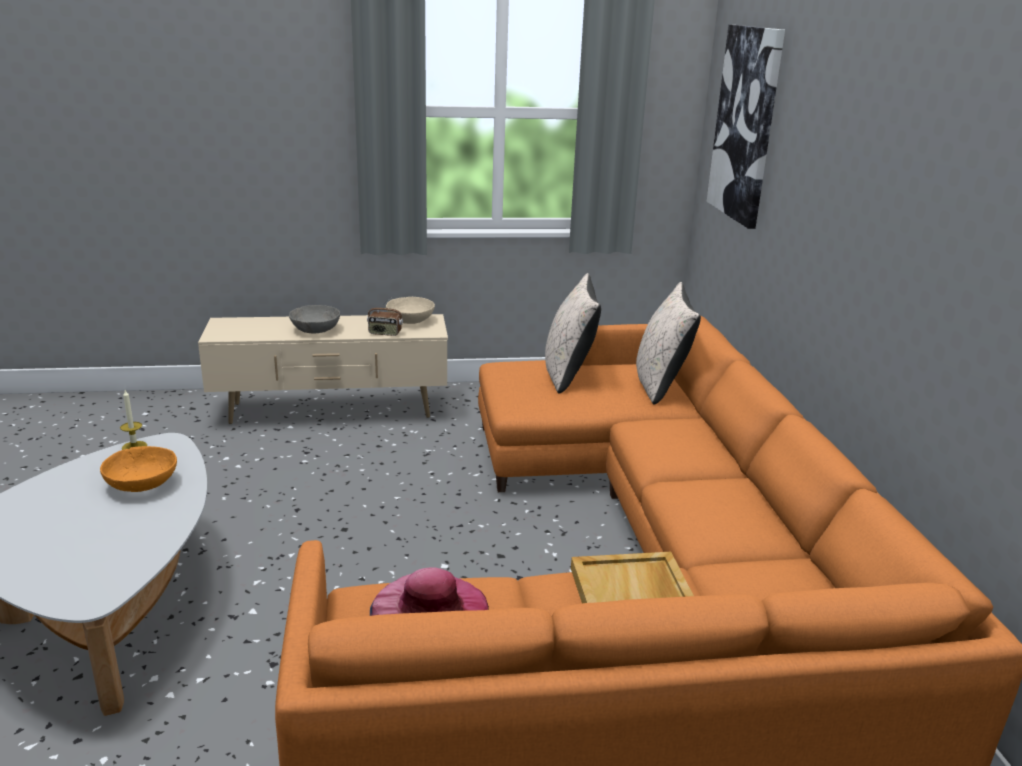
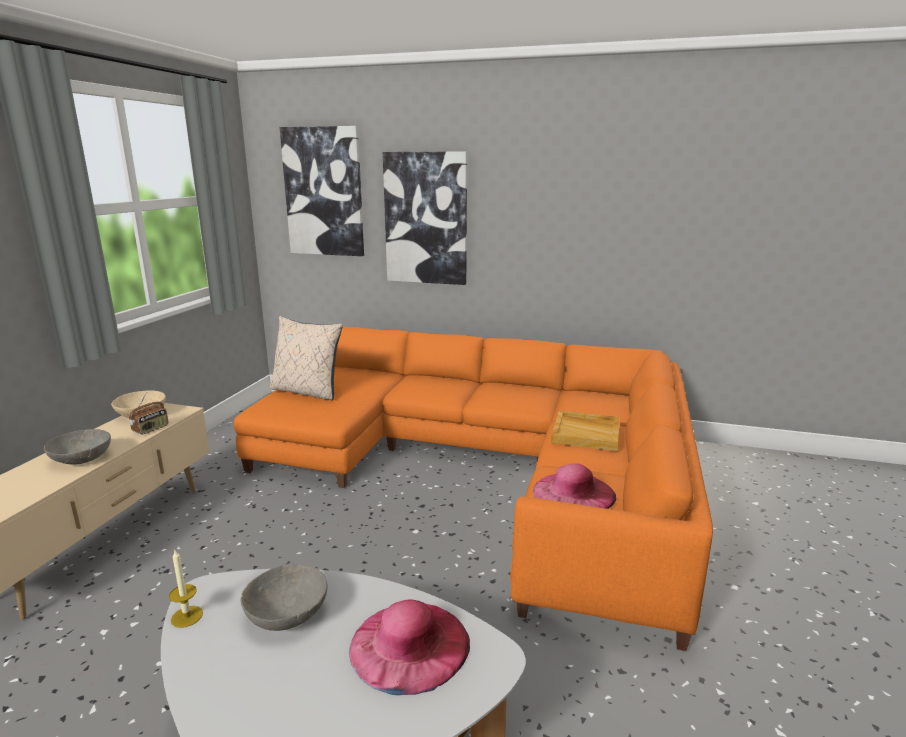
camera: 65 degrees left, 5 degrees down
orange bowl [100,446,177,492] -> grey bowl [240,564,327,631]
beige pillow [636,282,701,405] -> none
none -> pink hat [349,599,470,695]
none -> picture [383,152,467,285]

